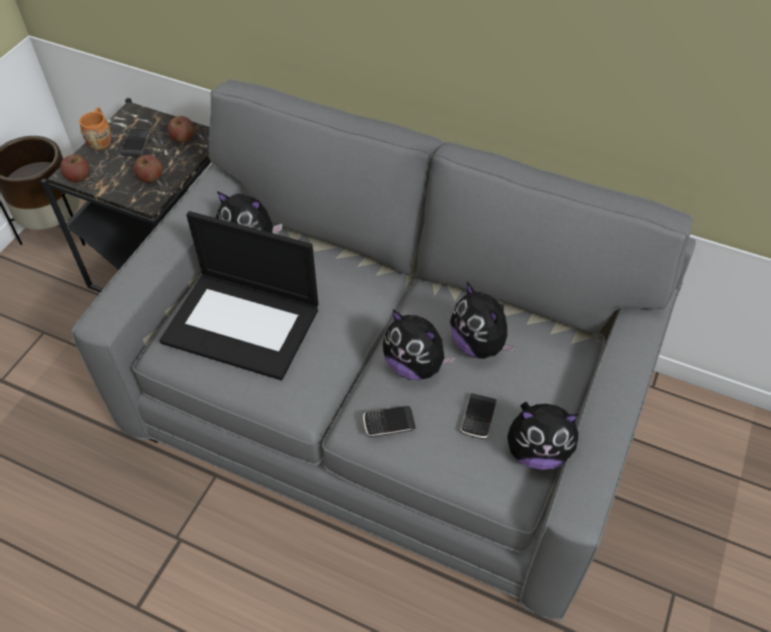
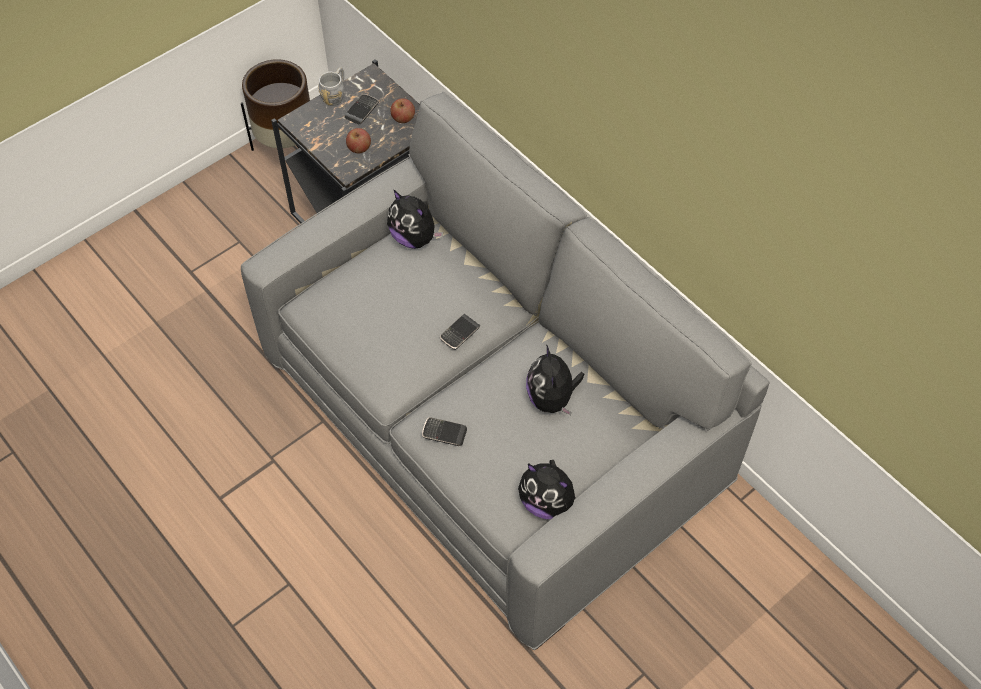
camera: 25 degrees right, 5 degrees up
apple [60,154,90,182] -> none
orange mug [79,108,111,150] -> grey mug [318,67,344,106]
laptop [159,211,318,380] -> none
plush toy [383,309,456,380] -> none
phone [460,393,497,439] -> phone moved to [440,314,480,350]

